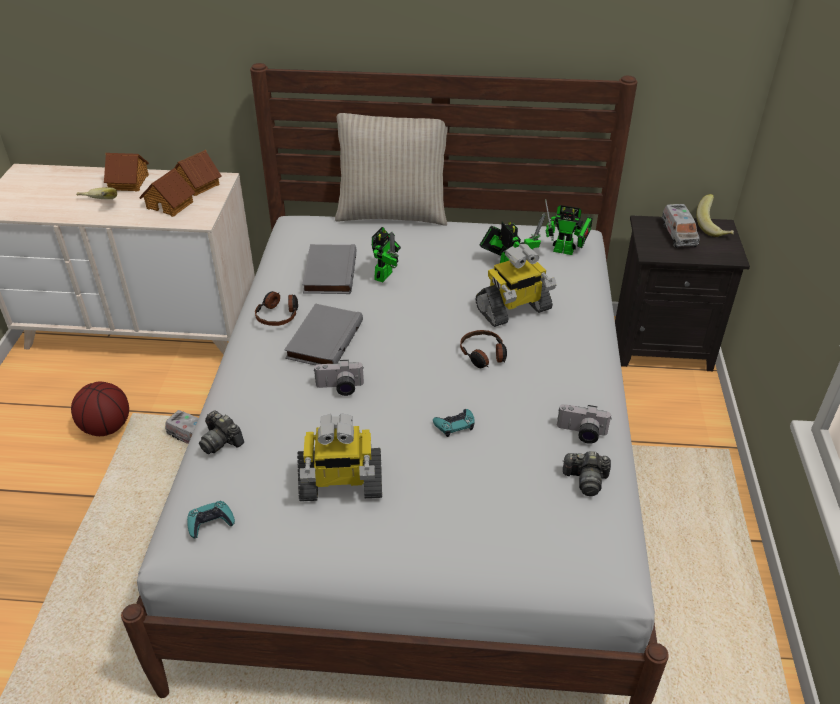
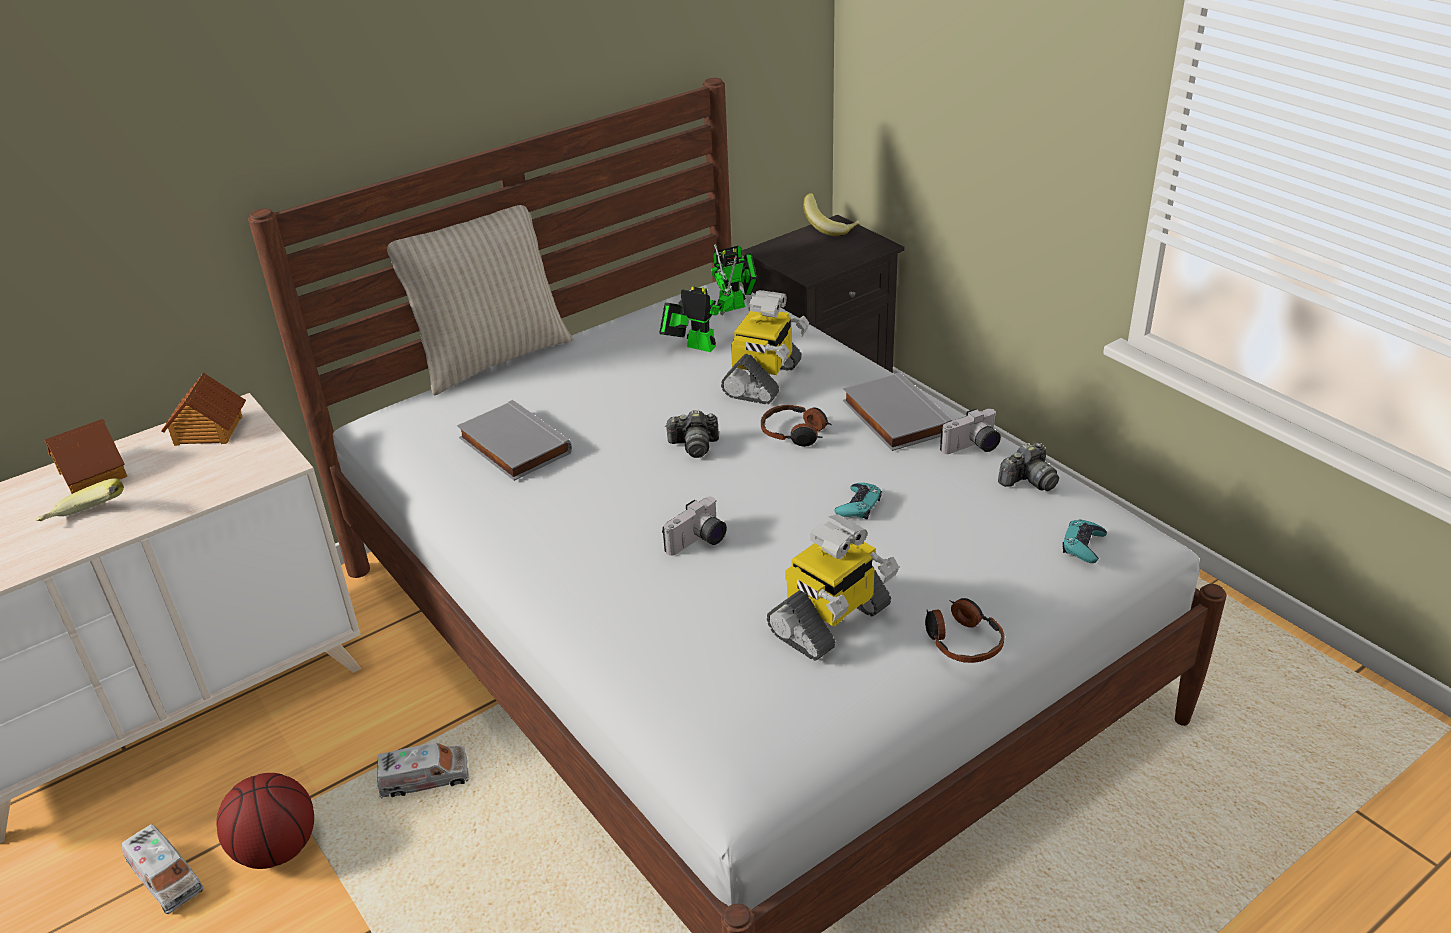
camera: 40 degrees left, 5 degrees down
toy house [139,168,196,217] -> none
turquoise game controller [187,501,235,538] -> turquoise game controller moved to [1062,519,1107,563]
camera [199,410,244,454] -> camera moved to [665,410,719,458]
headphones [255,291,298,326] -> headphones moved to [925,598,1004,663]
grey book [284,303,363,365] -> grey book moved to [843,372,952,451]
toy robot [372,227,401,282] -> none
toy truck [661,204,700,248] -> toy truck moved to [122,824,203,914]

